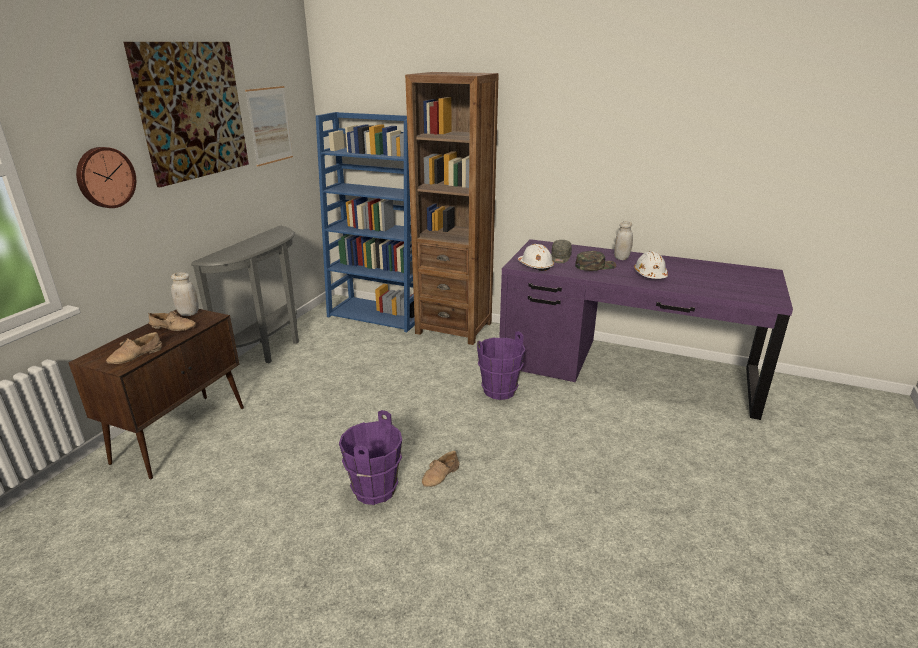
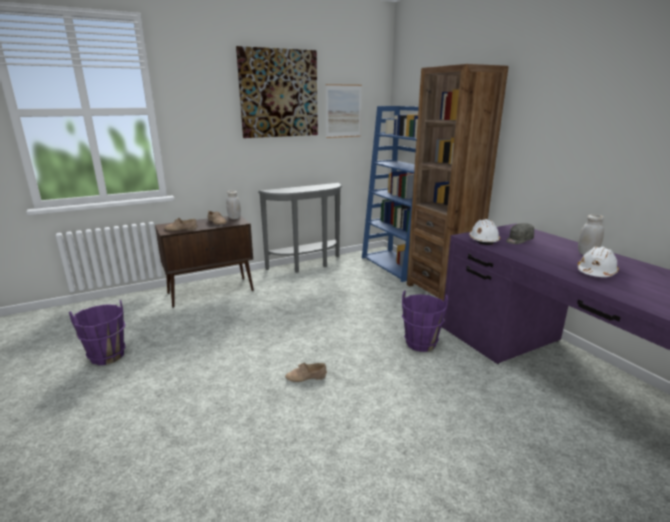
camera: 40 degrees right, 5 degrees down
wall clock [76,147,136,208] -> none
purple bucket [339,410,402,505] -> purple bucket moved to [69,300,125,365]
green cap [575,251,616,271] -> none

